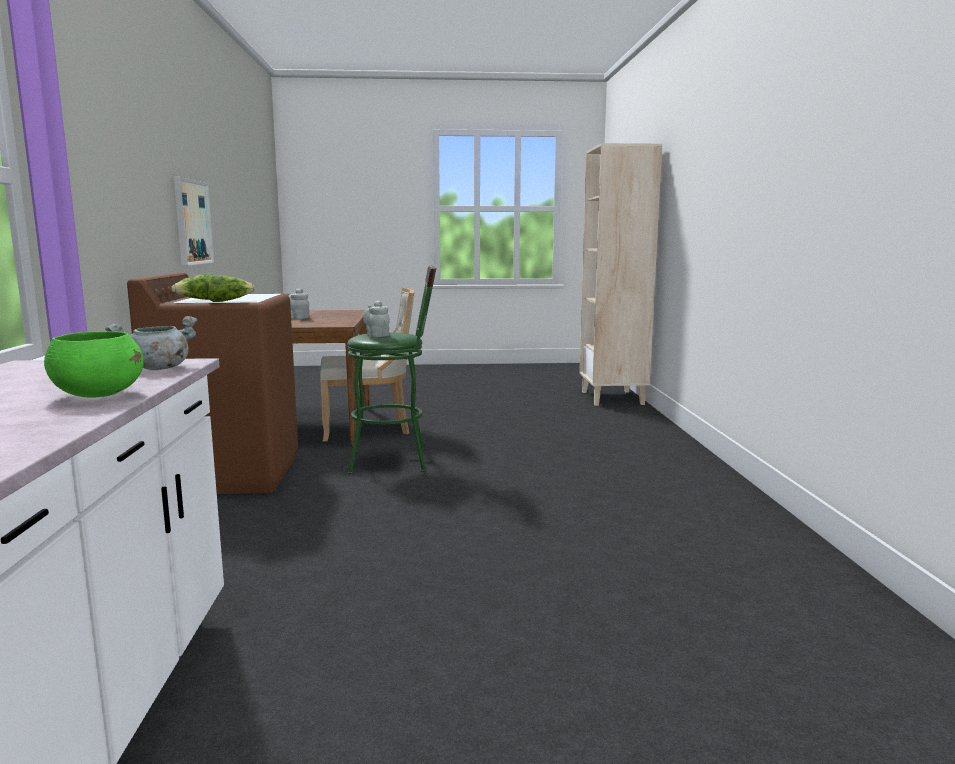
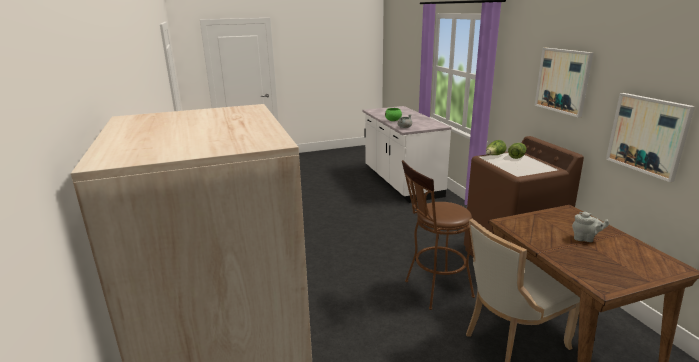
camera: 165 degrees right, 10 degrees up
green stool [347,265,437,475] -> brown stool [402,160,475,310]
grey teapot [363,301,390,337] -> none
none -> picture [535,48,593,118]

